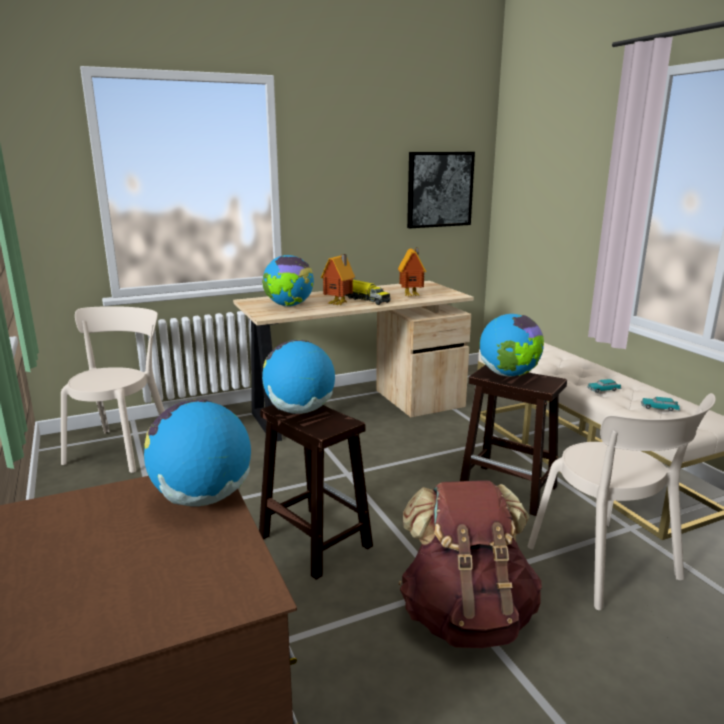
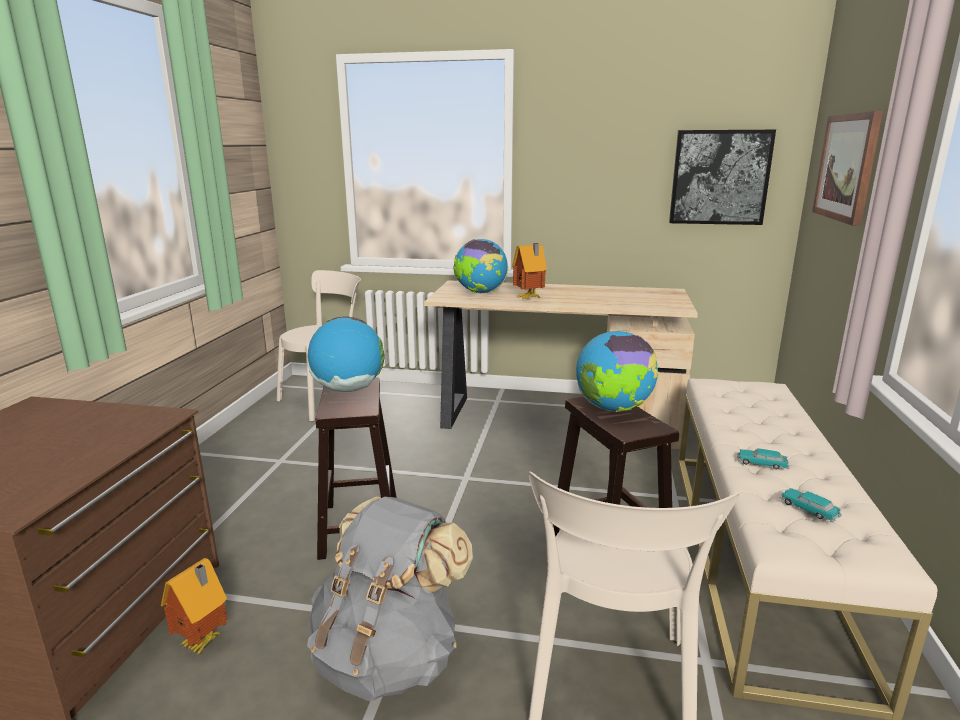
camera: 35 degrees right, 0 degrees up
globe [144,399,251,506] -> none
toy truck [345,280,390,305] -> none
toy house [398,247,426,296] -> toy house moved to [161,558,227,656]
brown backpack [399,480,542,648] -> grey backpack [307,497,473,701]
none -> picture [812,111,883,226]

